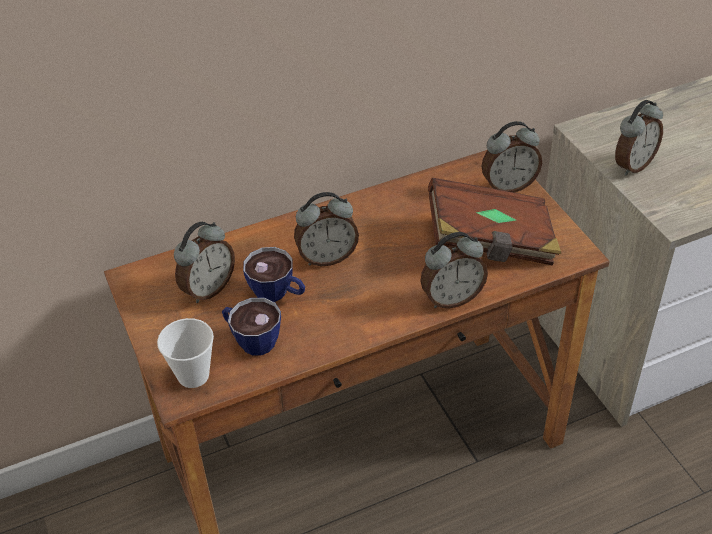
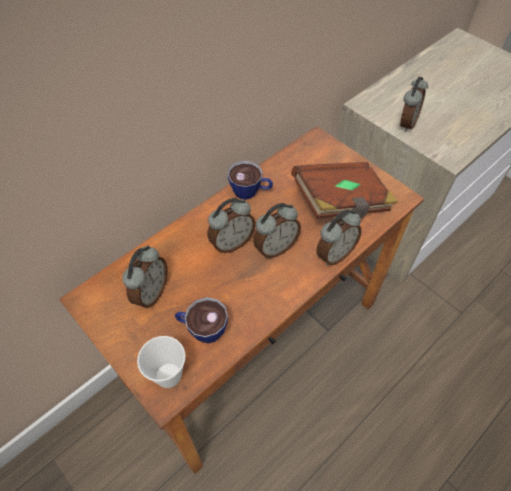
camera: 20 degrees left, 10 degrees up
cup [243,247,305,302] -> cup moved to [228,161,273,200]
alarm clock [482,121,542,193] -> alarm clock moved to [253,203,301,258]

